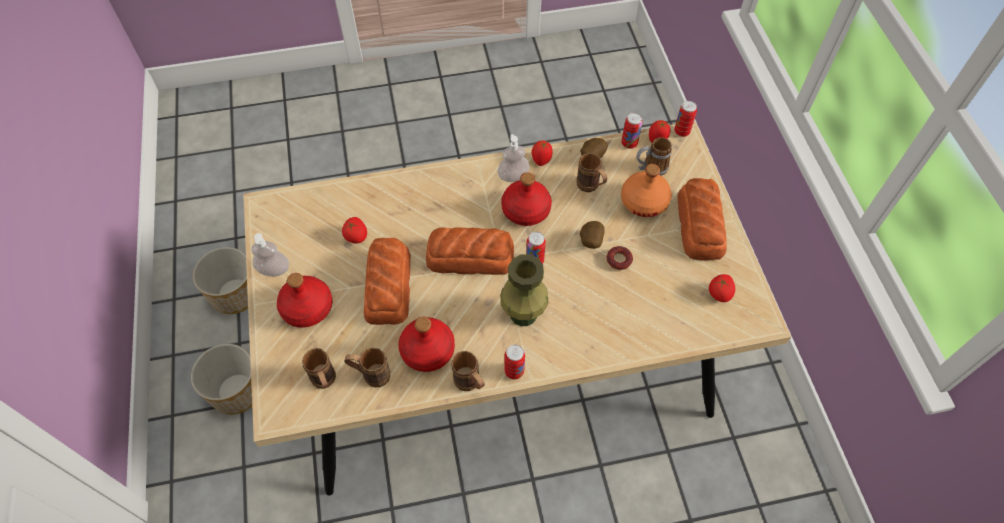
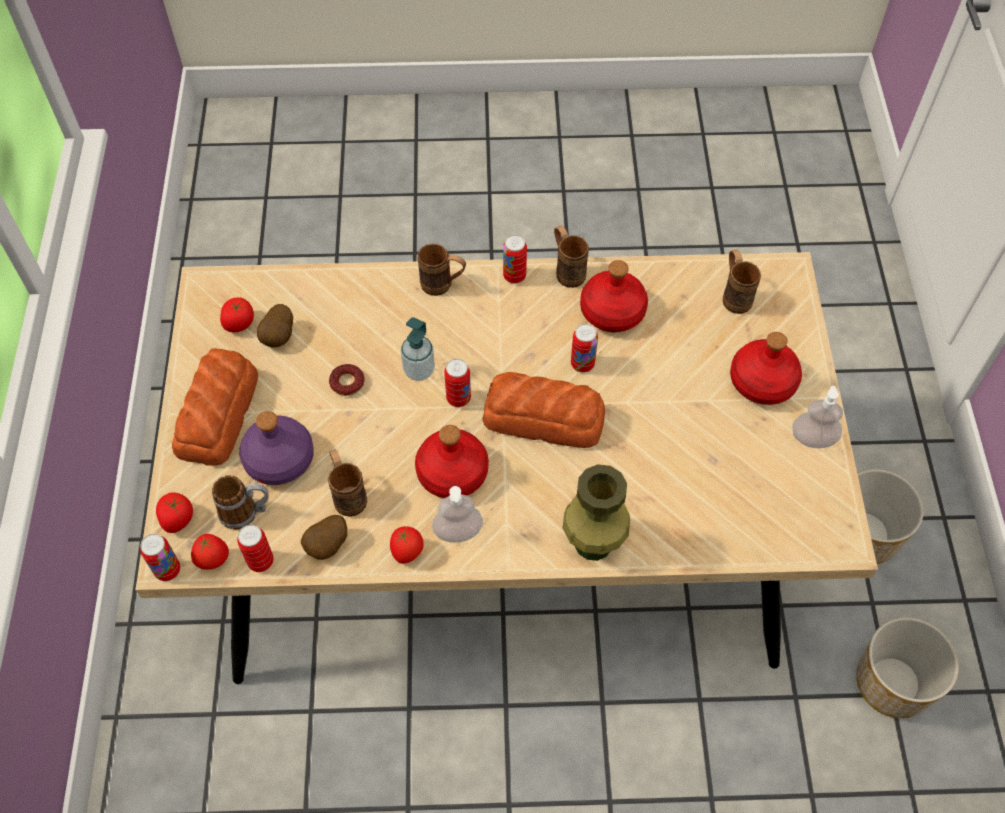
camera: 170 degrees left, 0 degrees up
tomato [342,217,367,243] -> tomato moved to [156,492,193,533]
brown mug [344,348,390,388] -> brown mug moved to [418,244,466,296]
bread [364,238,411,325] -> none
green vase [500,254,549,326] -> green vase moved to [563,464,630,561]
potato [580,221,605,249] -> potato moved to [257,304,293,347]
orange bottle [621,164,672,217] -> purple bottle [239,411,314,485]
none -> soap dispenser [401,317,435,381]
none -> can [571,324,598,373]

